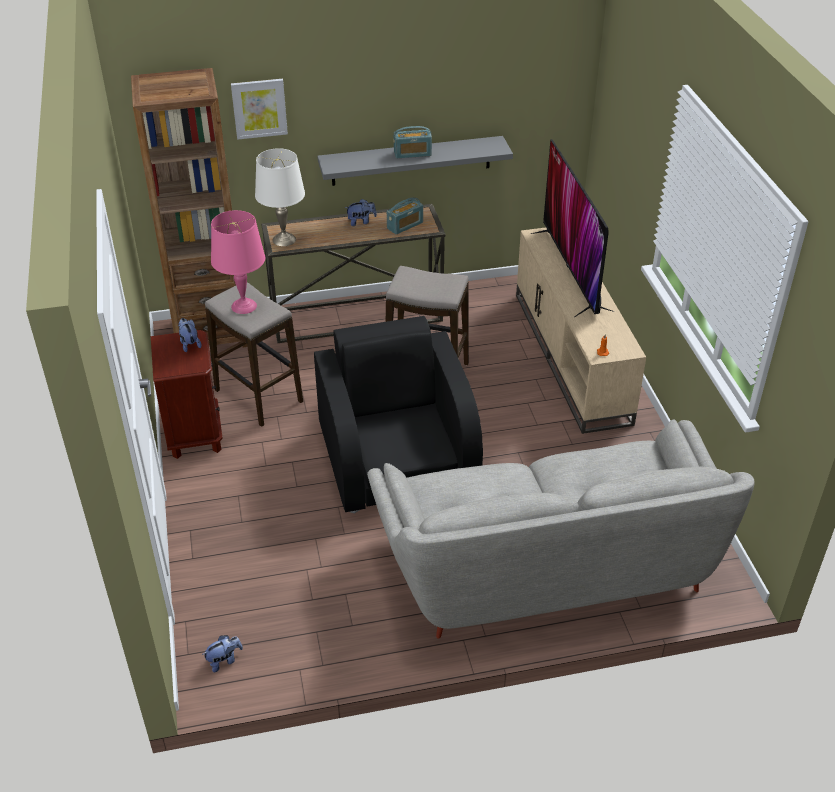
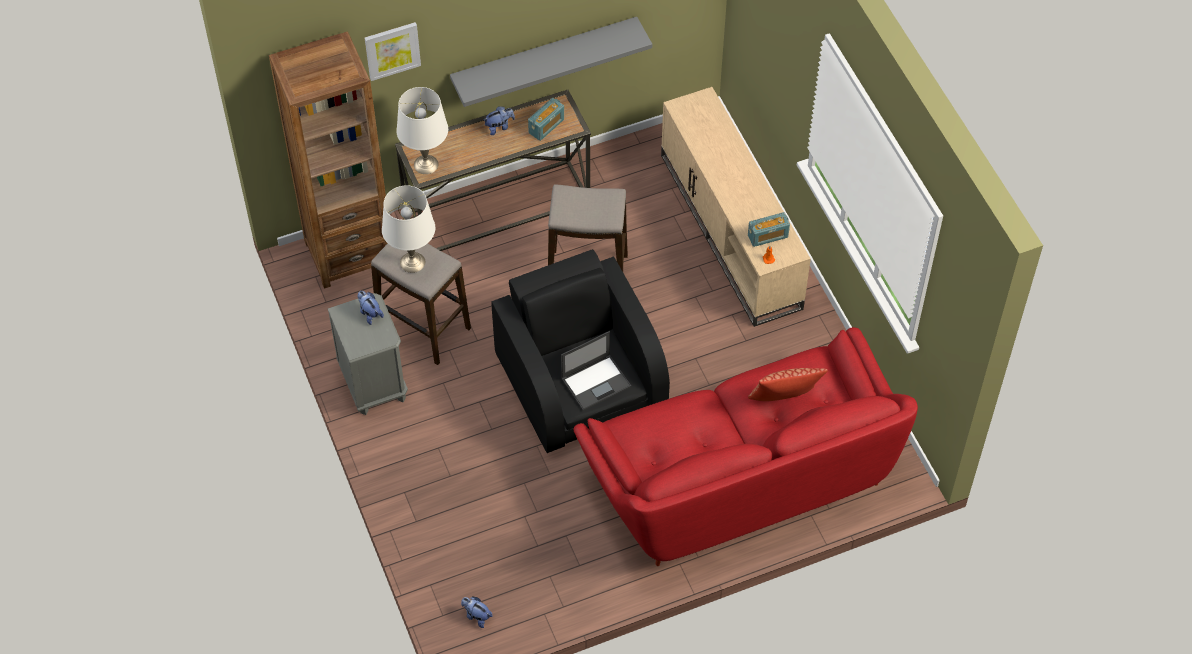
camera: 10 degrees left, 15 degrees up
brown nightstand [151,330,223,459] -> grey nightstand [328,293,408,415]
plush toy [202,635,243,672] -> plush toy turned 105 degrees counterclockwise [461,596,493,628]
pink table lamp [211,210,265,314] -> white table lamp [382,185,435,273]
grey sofa [367,419,754,639] -> red sofa [573,327,918,566]
radio [393,126,432,158] -> radio moved to [748,212,790,247]
television [531,139,615,317] -> none
none -> laptop [561,331,631,411]
none -> pillow [748,368,828,401]

